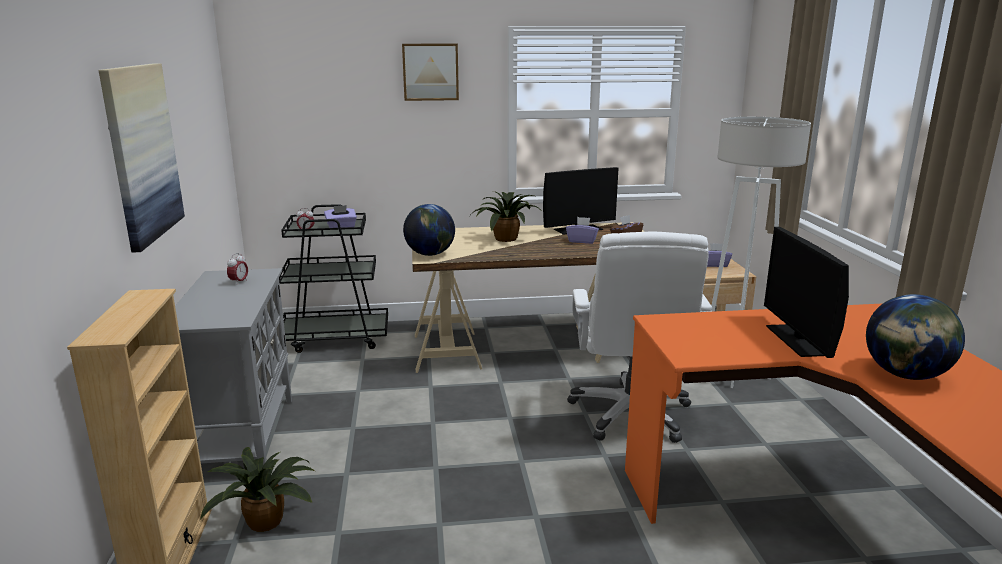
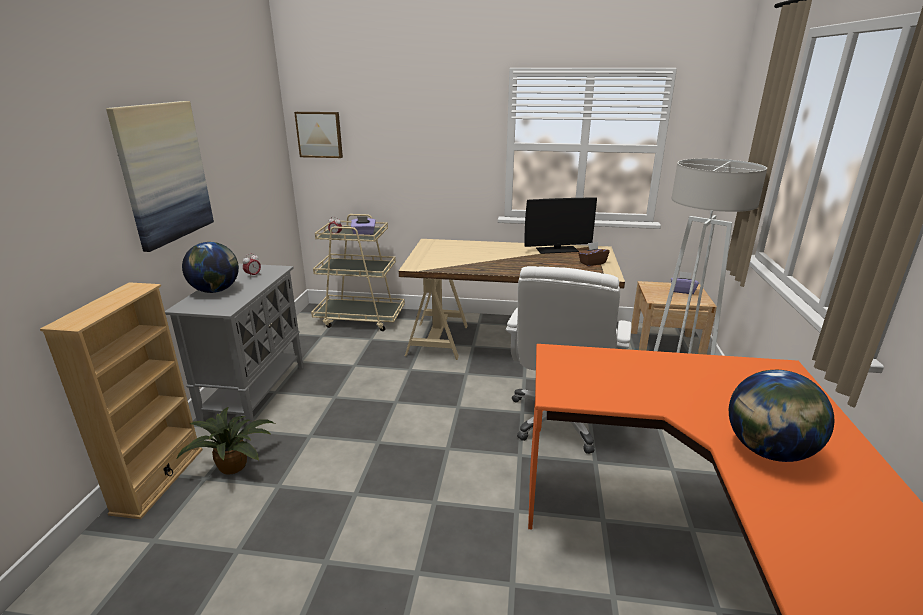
camera: 15 degrees right, 5 degrees up
black cart [279,204,388,353] -> beige cart [311,214,405,331]
picture [402,44,459,101] -> picture moved to [294,112,343,158]
globe [403,204,455,256] -> globe moved to [182,242,239,293]
potted plant [471,191,541,242] -> none
purple tissue box [566,217,599,244] -> none
monitor [764,227,849,358] -> none

